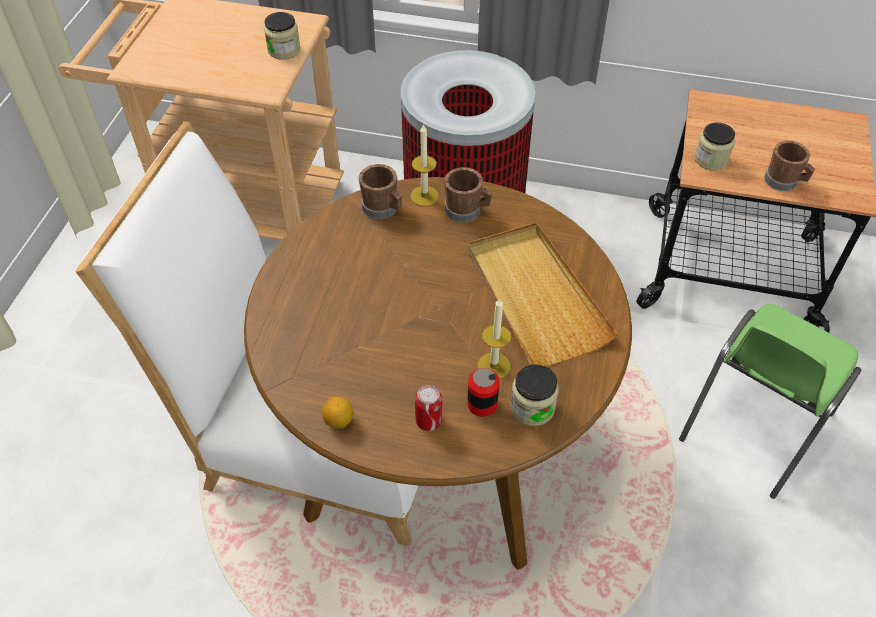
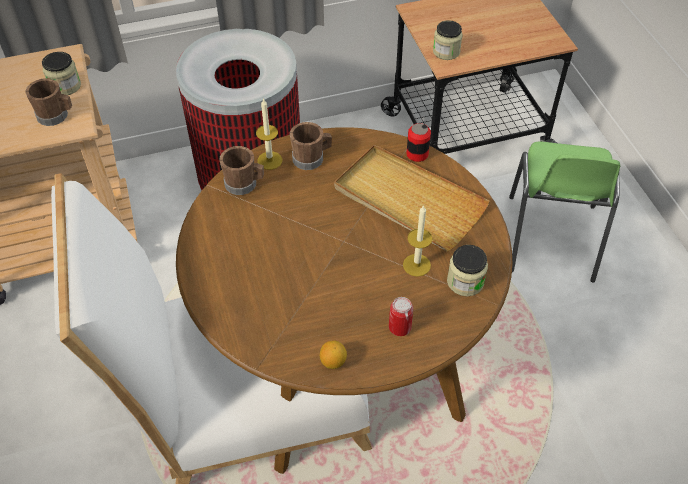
camera: 30 degrees left, 0 degrees up
can [467,368,500,417] -> can moved to [407,123,431,162]
brown mug [764,141,815,191] -> brown mug moved to [25,78,72,126]

